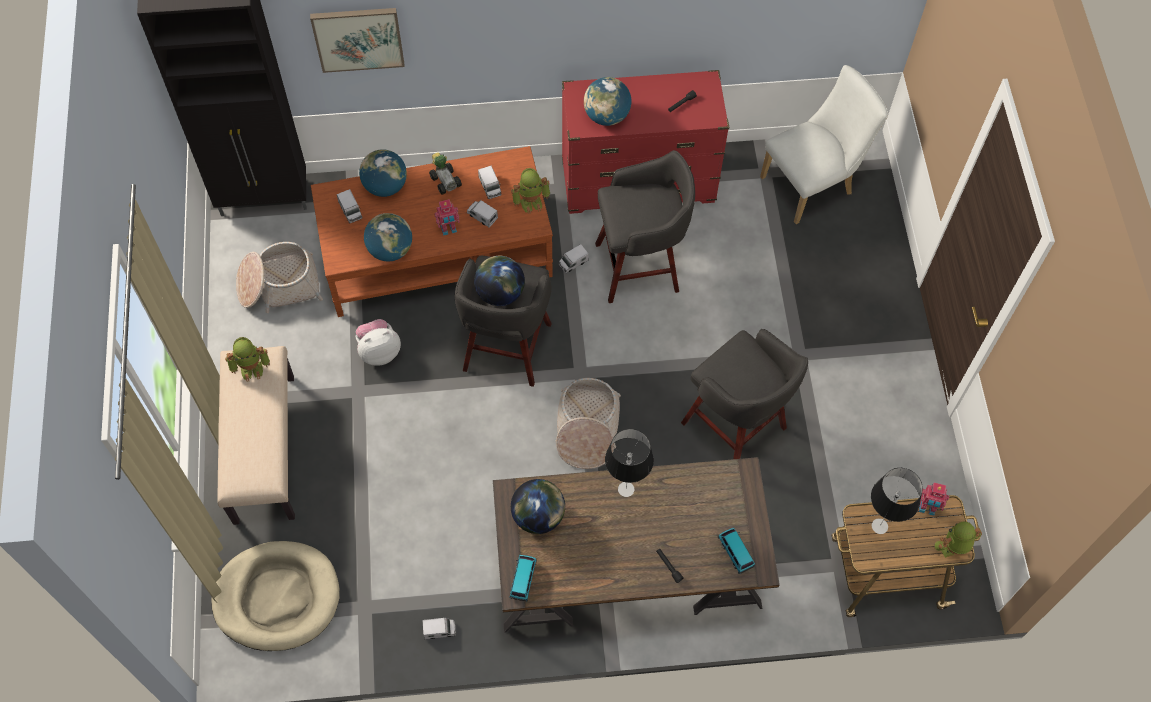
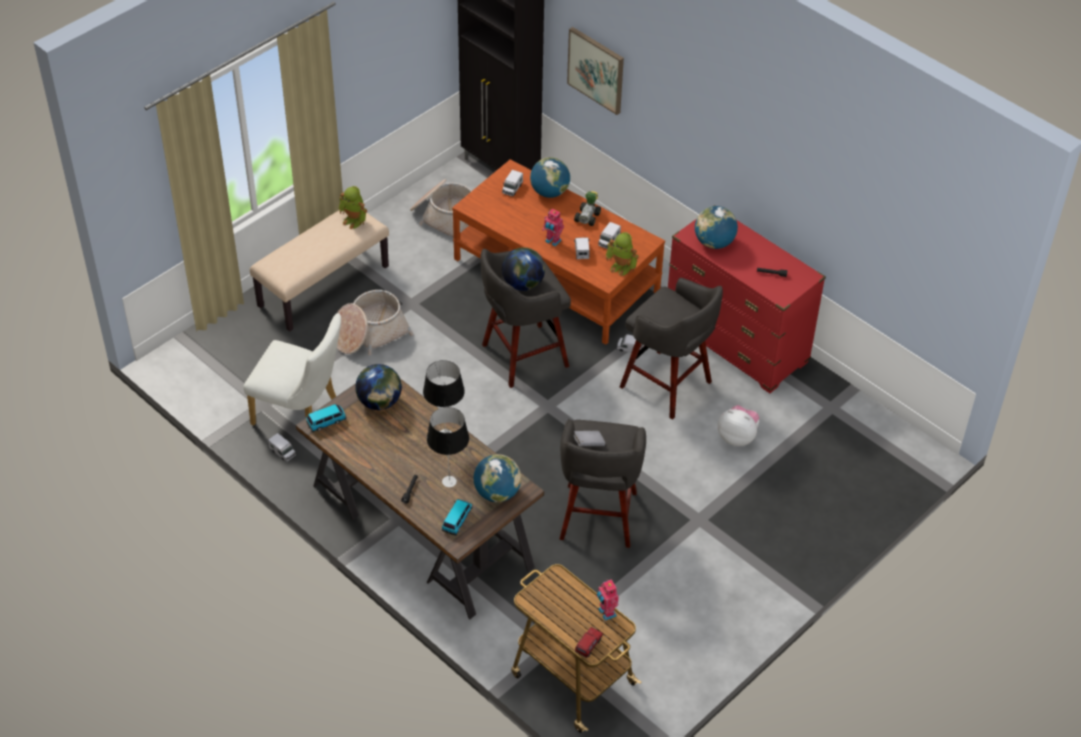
camera: 50 degrees right, 15 degrees down
beige dog bed [212,541,340,651] -> none
plush toy [356,319,401,366] -> plush toy moved to [718,405,759,446]
globe [364,213,412,262] -> globe moved to [474,454,521,502]
basket [555,378,621,469] -> basket moved to [337,290,413,355]
white chair [760,65,888,224] -> white chair moved to [243,313,341,425]
table lamp [871,468,923,534] -> table lamp moved to [427,407,469,487]
toy robot [934,521,982,558] -> toy truck [575,627,603,658]
none -> grey book [573,431,605,446]

